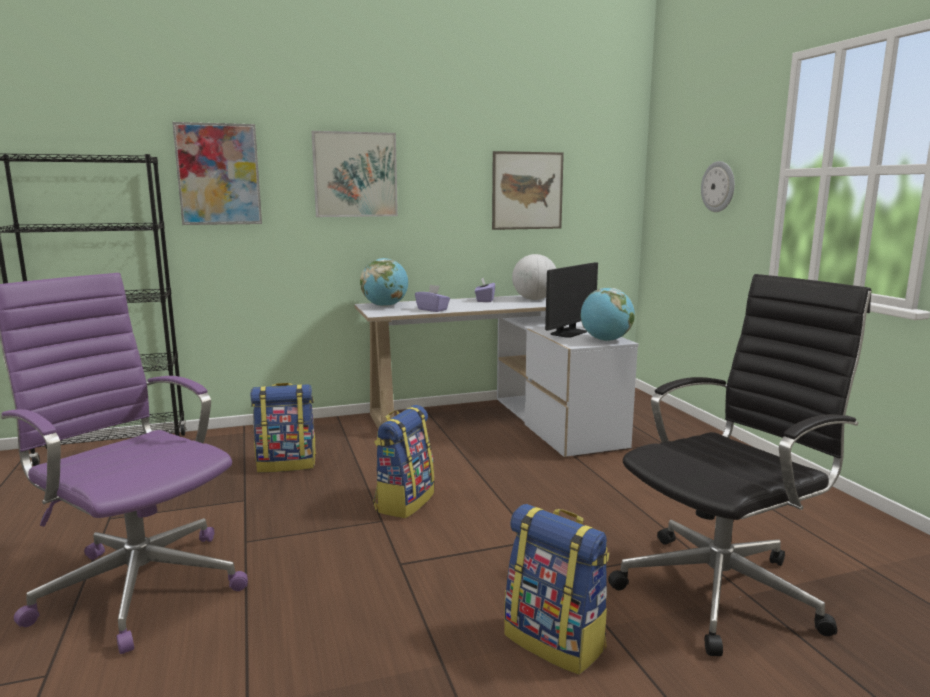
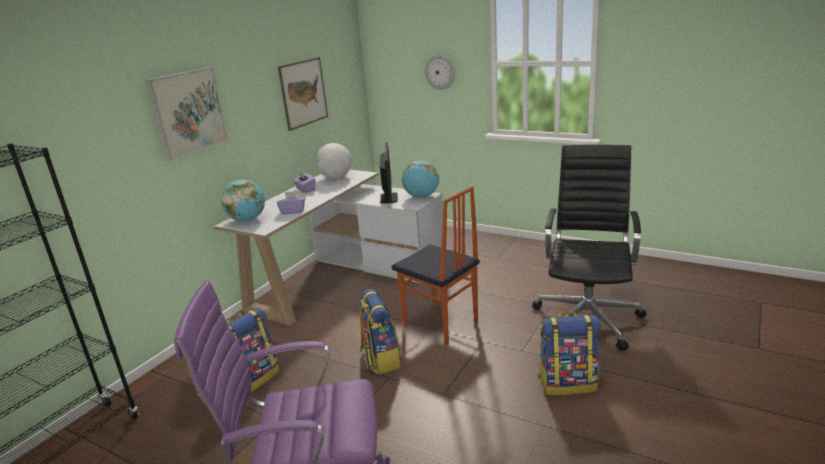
camera: 40 degrees left, 10 degrees up
picture [172,122,262,225] -> none
none -> chair [392,186,480,345]

